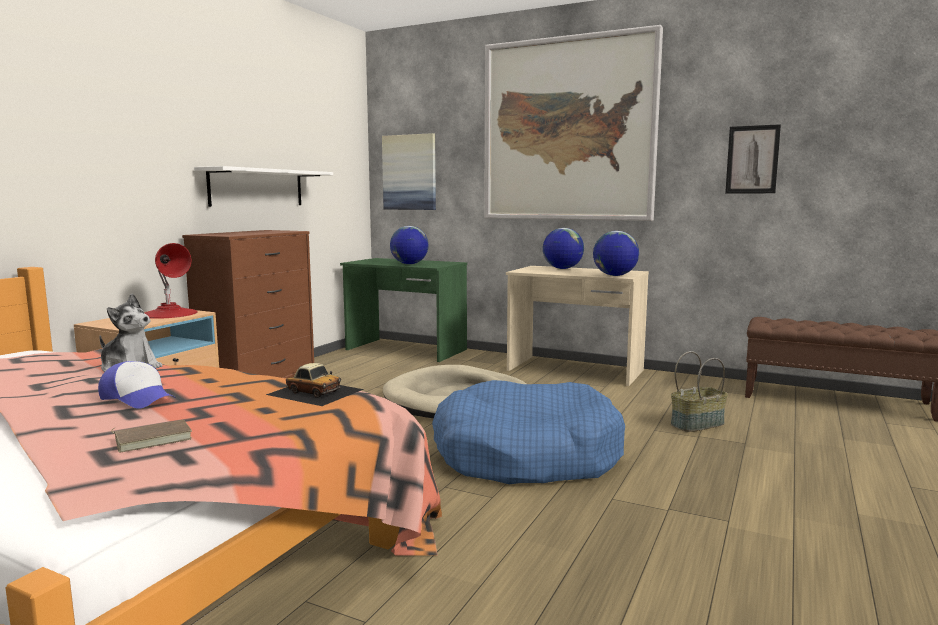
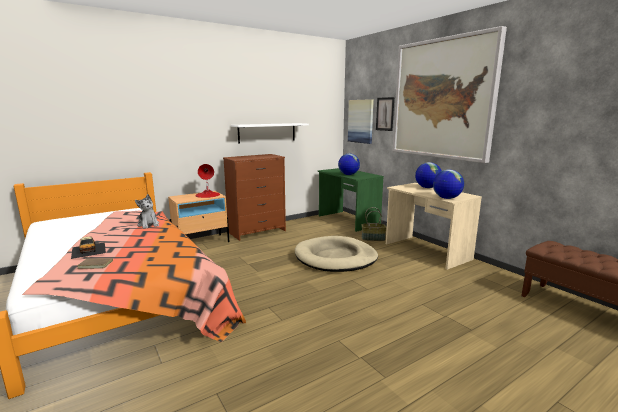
camera: 30 degrees right, 5 degrees up
cap [98,361,176,409] -> none
toy car [266,363,364,406] -> toy car moved to [71,237,106,259]
blue dog bed [432,380,625,484] -> none
basket [671,351,728,432] -> basket moved to [362,207,387,241]
picture [725,124,781,193] -> picture moved to [376,97,394,131]

